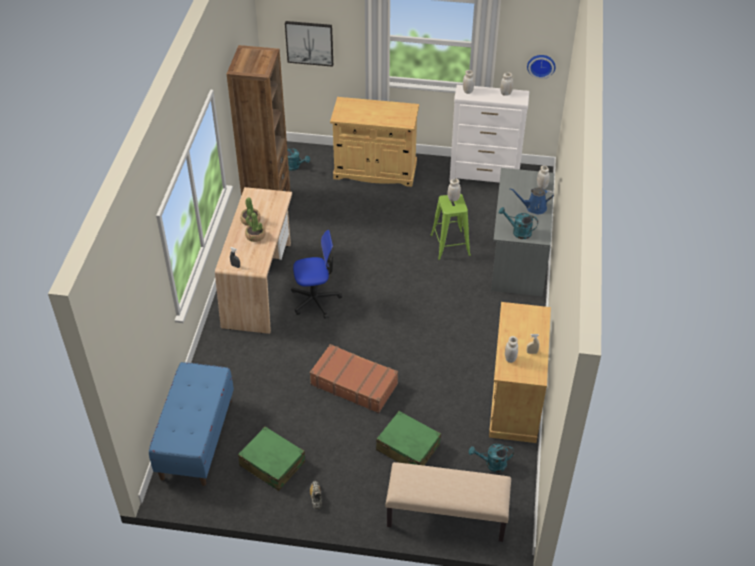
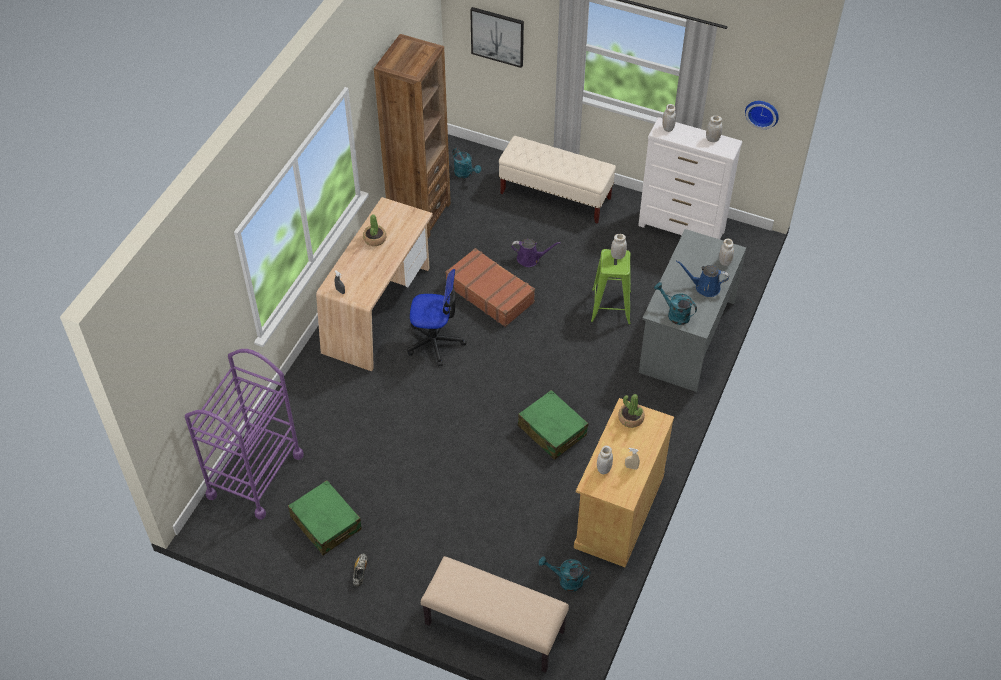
camera: 15 degrees right, 5 degrees up
blue bench [149,362,234,486] -> purple cart [185,349,304,520]
potted plant [245,213,266,242] -> potted plant moved to [618,394,645,428]
brown suitcase [310,344,398,413] -> brown suitcase moved to [445,248,535,327]
beige cabinet [330,97,419,187] -> beige bench [499,136,616,224]
green suitcase [376,411,441,466] -> green suitcase moved to [518,390,588,460]
none -> purple watering can [511,239,560,267]

